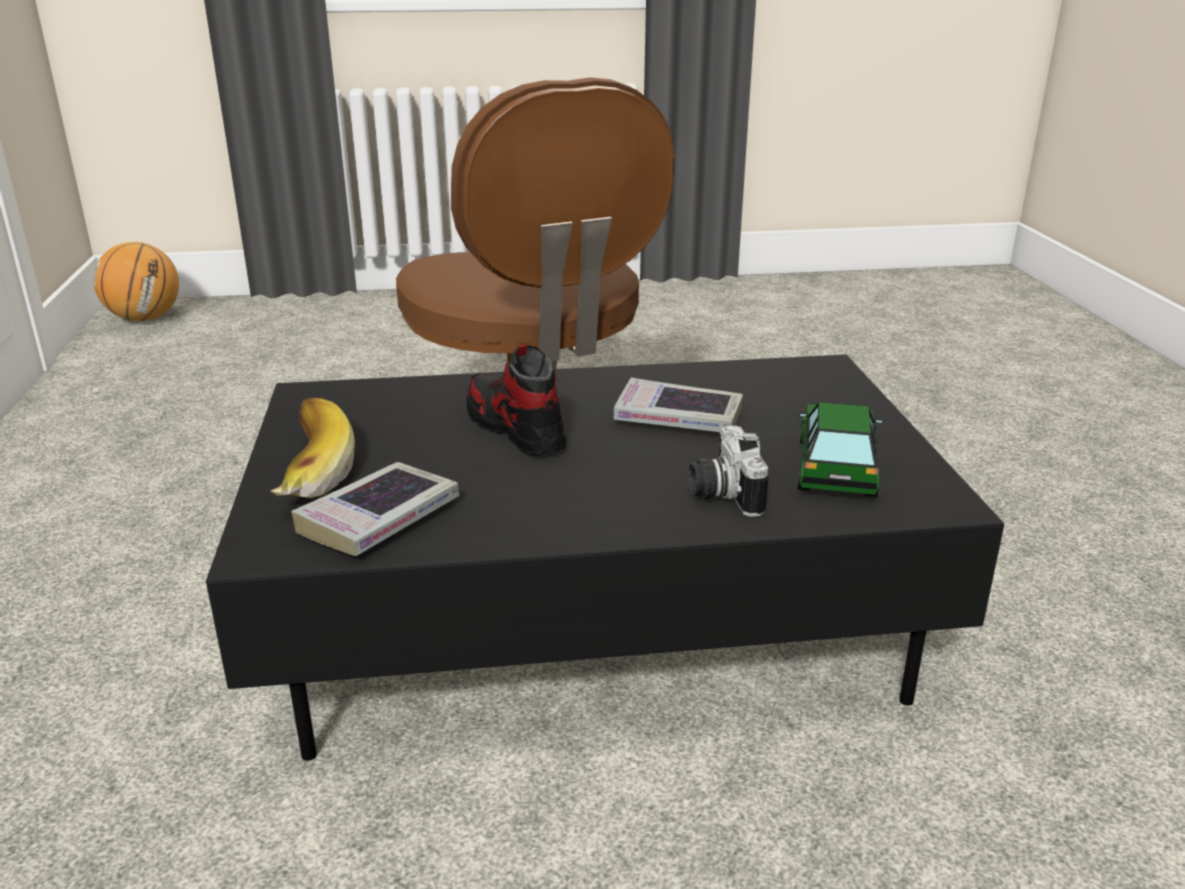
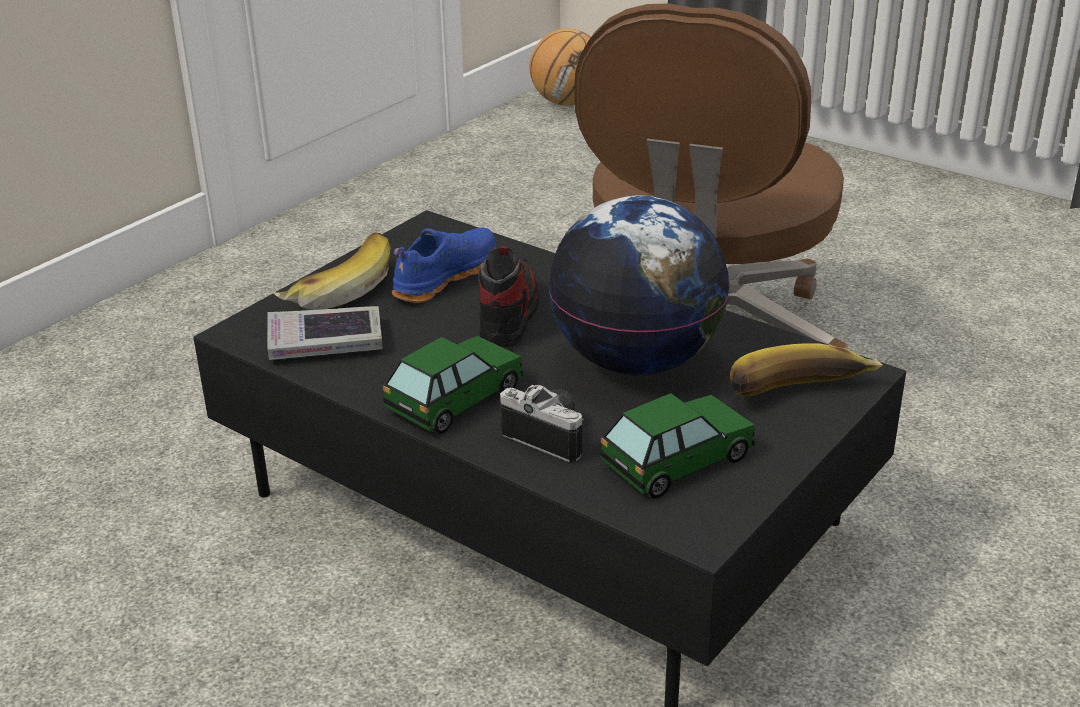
camera: 45 degrees right, 5 degrees up
book [614,378,743,432] -> globe [548,195,730,375]
camera [689,425,769,517] -> camera turned 90 degrees clockwise [500,385,584,462]
none -> toy car [383,336,523,434]
none -> blue shoe [392,228,496,303]
none -> banana [730,343,883,397]

